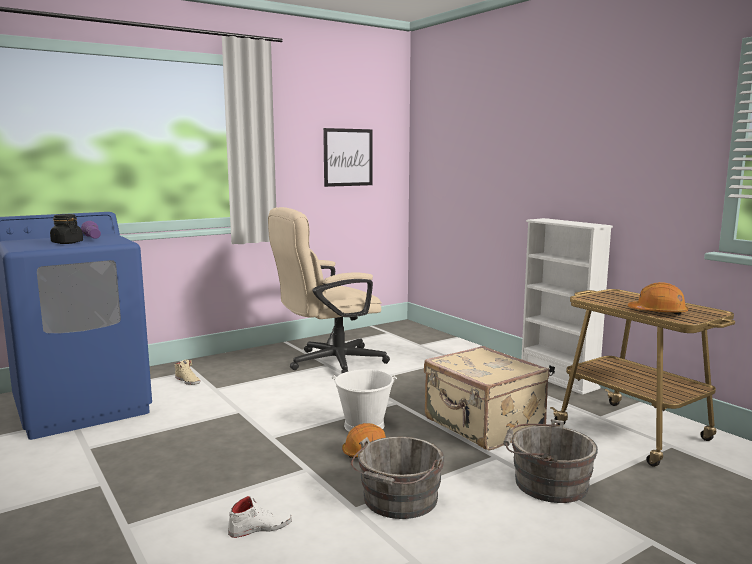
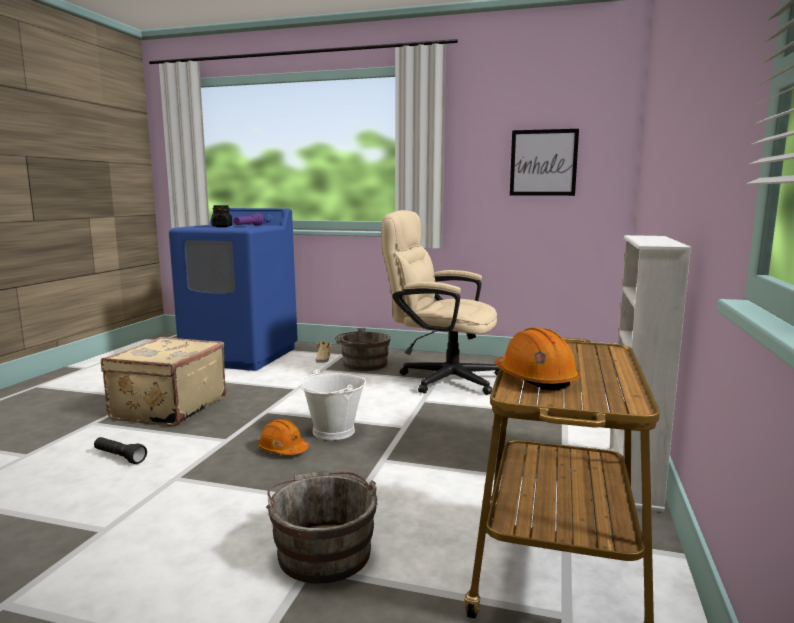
camera: 50 degrees right, 0 degrees up
white shoe [228,495,292,538] -> black flashlight [94,437,147,464]
grey bucket [351,436,444,519] -> grey bucket moved to [335,328,390,371]
beige suitcase [424,346,549,451] -> beige suitcase moved to [101,337,226,426]

